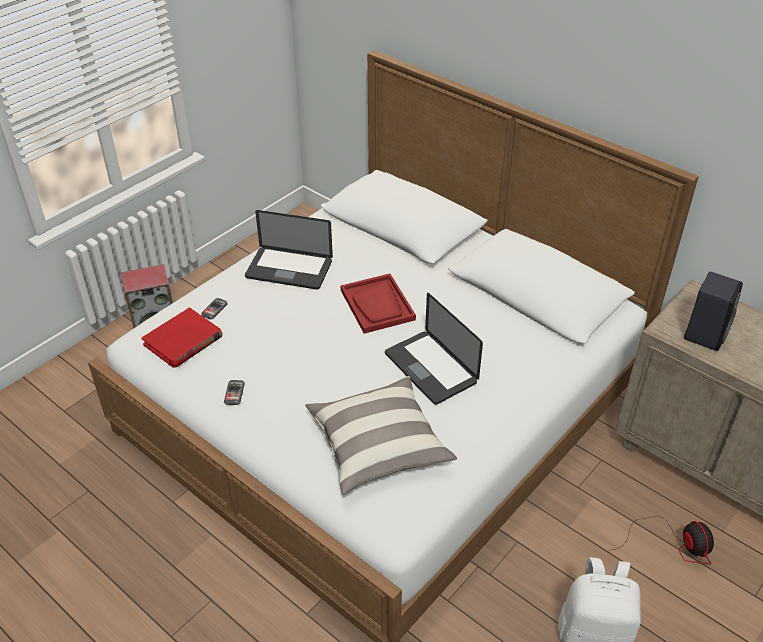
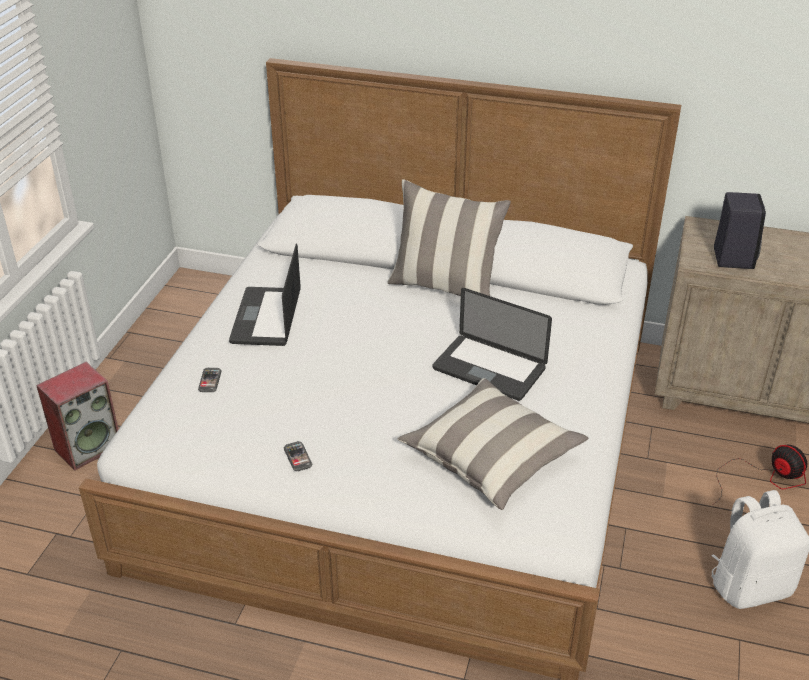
camera: 25 degrees left, 5 degrees down
red book [142,308,223,368] -> none
laptop [245,210,333,290] -> laptop turned 105 degrees clockwise [229,243,301,346]
red tray [341,274,416,334] -> none
none -> pillow [387,179,511,296]

